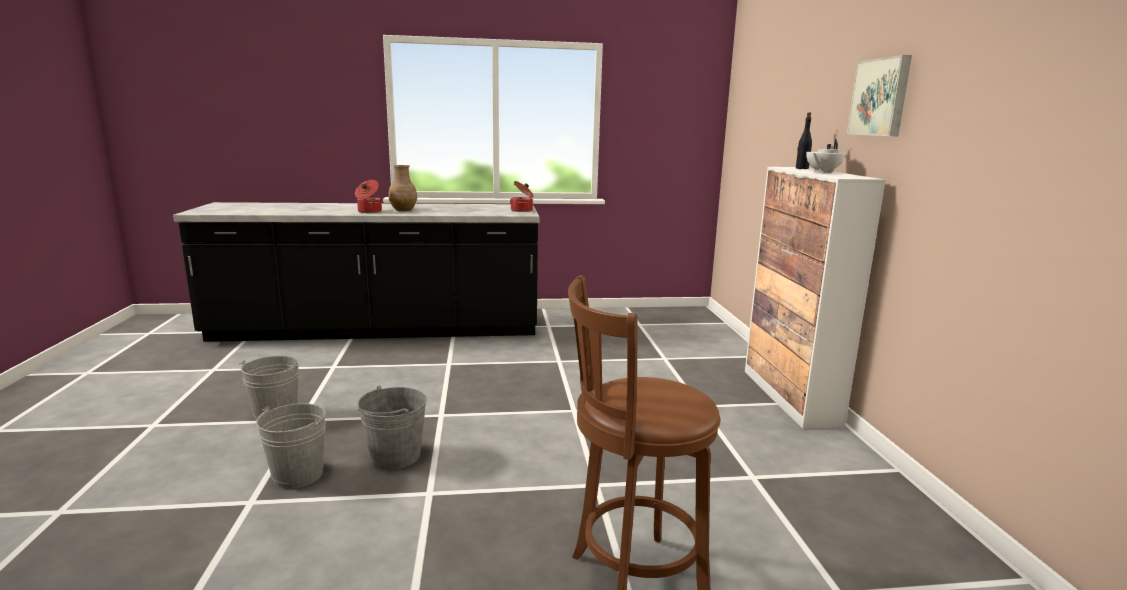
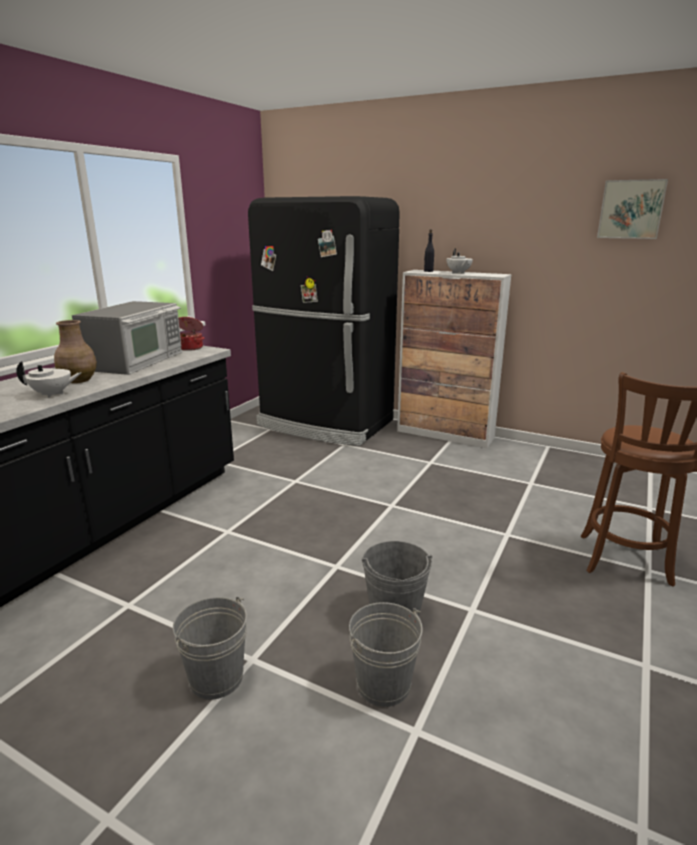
camera: 55 degrees left, 5 degrees up
cooking pot [355,180,382,213] -> white teapot [16,361,82,398]
picture [847,55,912,136] -> picture moved to [597,179,668,239]
none -> microwave [72,301,182,375]
none -> black fridge [248,196,400,446]

